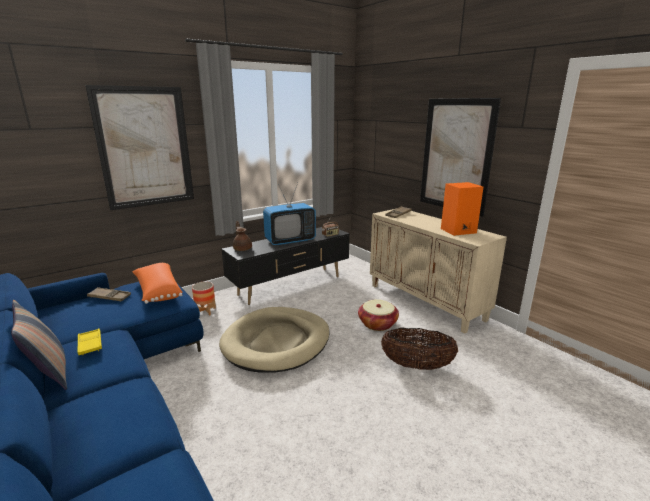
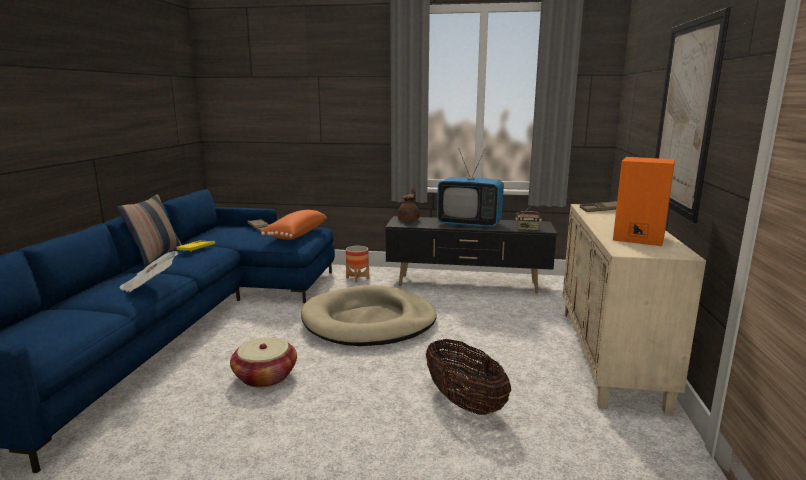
camera: 45 degrees right, 5 degrees down
picture [85,85,194,210] -> none
basket [358,299,399,331] -> basket moved to [230,337,297,388]
none -> newspaper [119,251,178,293]

